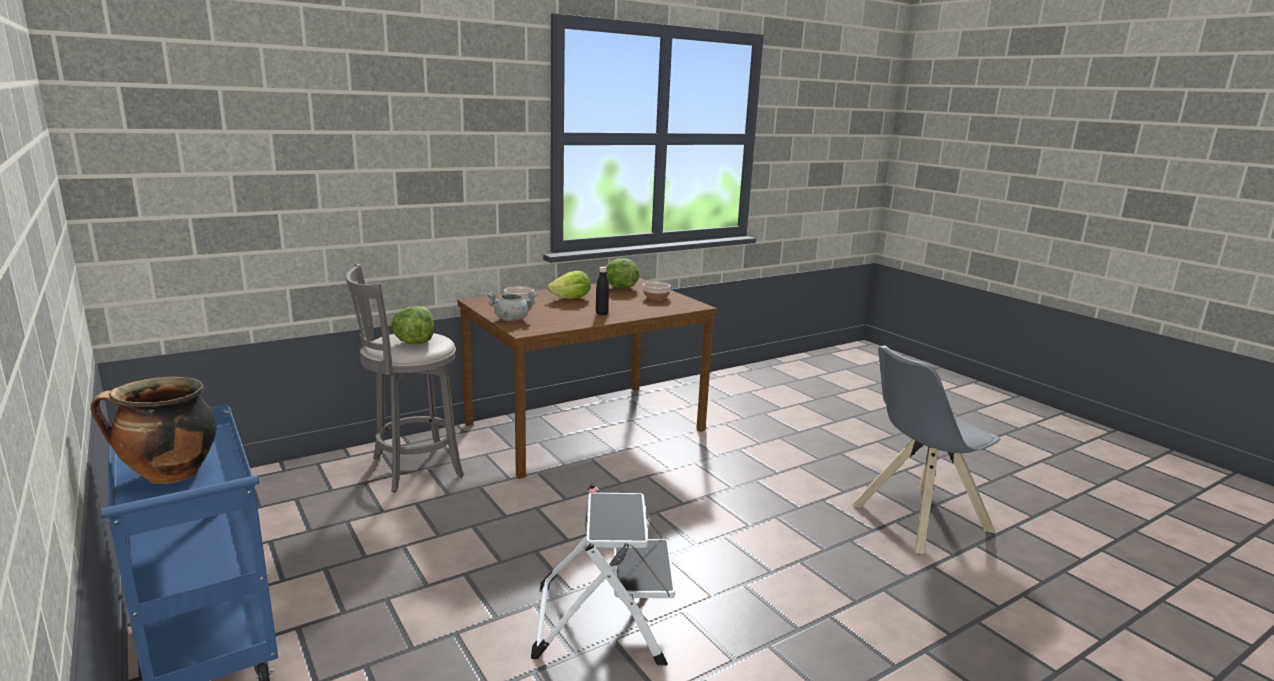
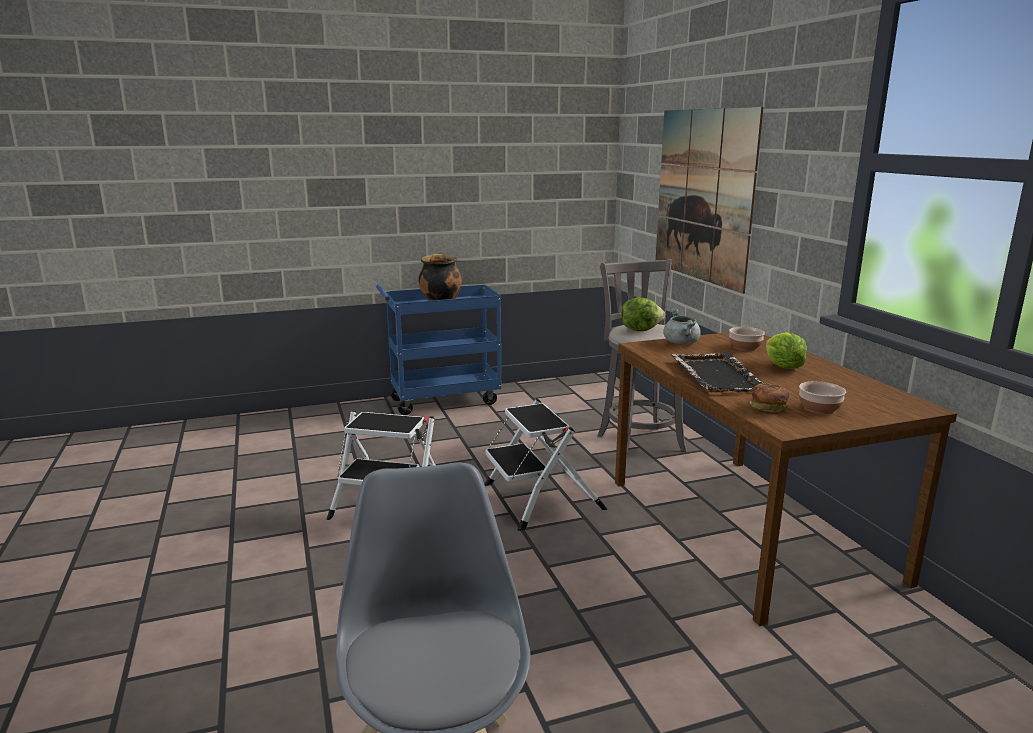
camera: 105 degrees right, 0 degrees up
black bottle [596,267,609,315] -> black tray [671,353,762,392]
lettuce [605,258,639,289] -> none
none -> step ladder [485,398,608,531]
none -> picture [655,107,764,294]
none -> bread [750,383,789,412]

